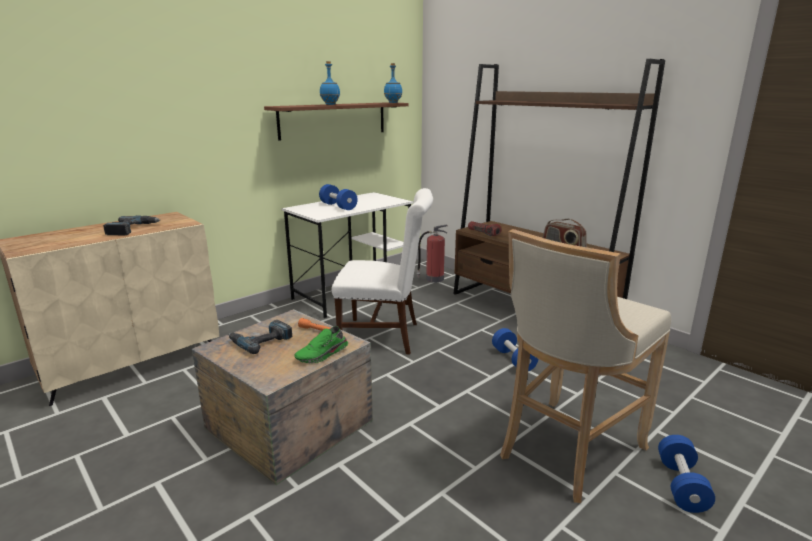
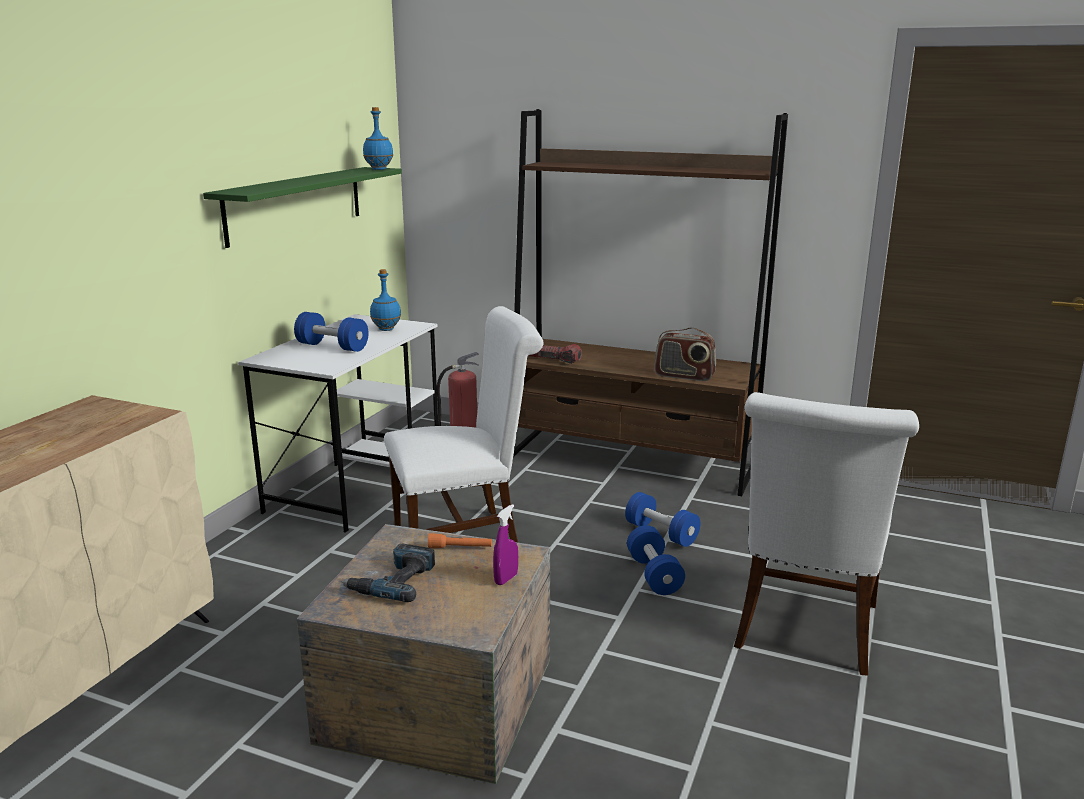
camera: 25 degrees left, 0 degrees up
power drill [103,216,160,235] -> none
brown shelf [264,102,409,141] -> green shelf [203,167,402,248]
green shoe [294,326,348,363] -> purple spray bottle [493,504,518,585]
blue bottle [320,61,340,105] -> blue bottle moved to [370,269,401,331]
beige stool [500,229,671,503] -> white chair [734,392,919,676]
blue dumbbell [658,435,715,513] -> blue dumbbell moved to [627,525,685,595]

